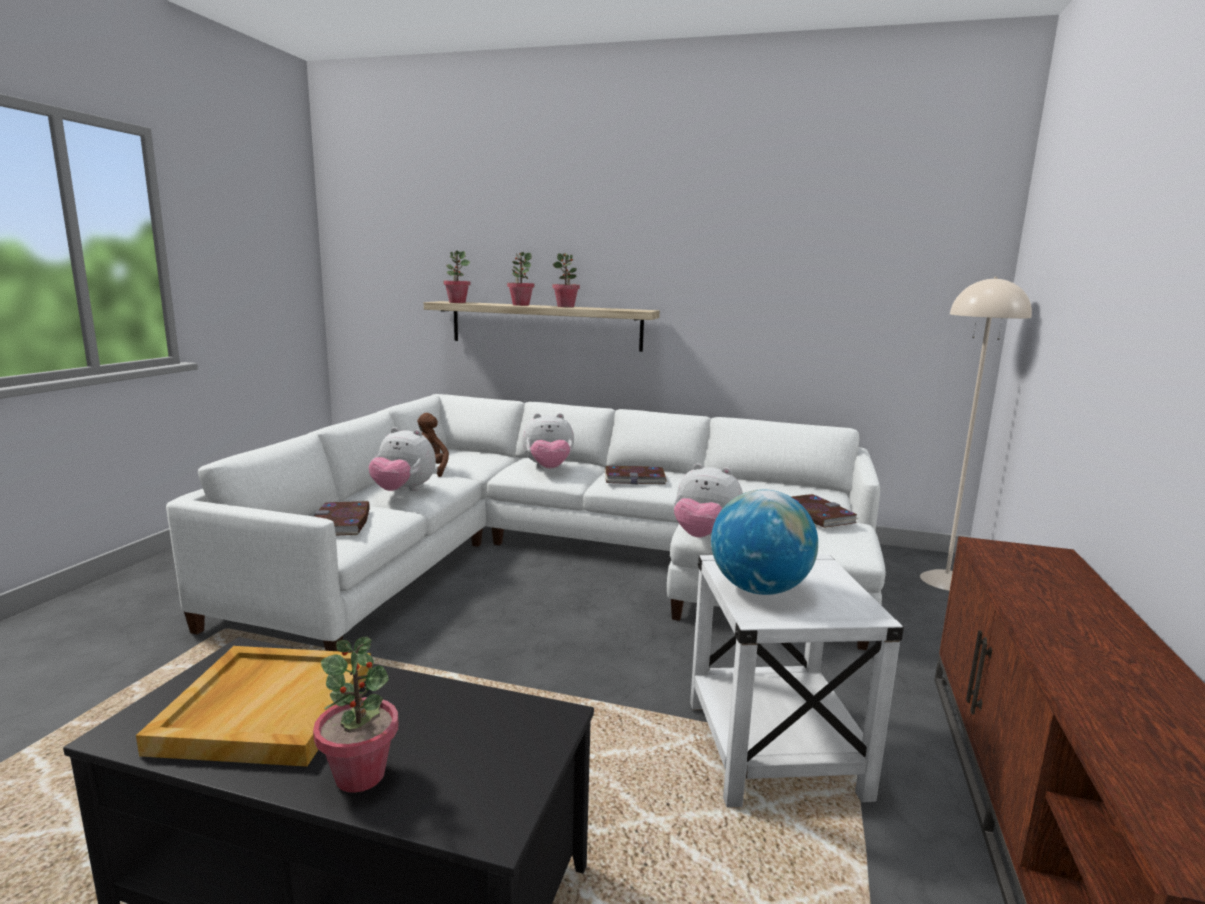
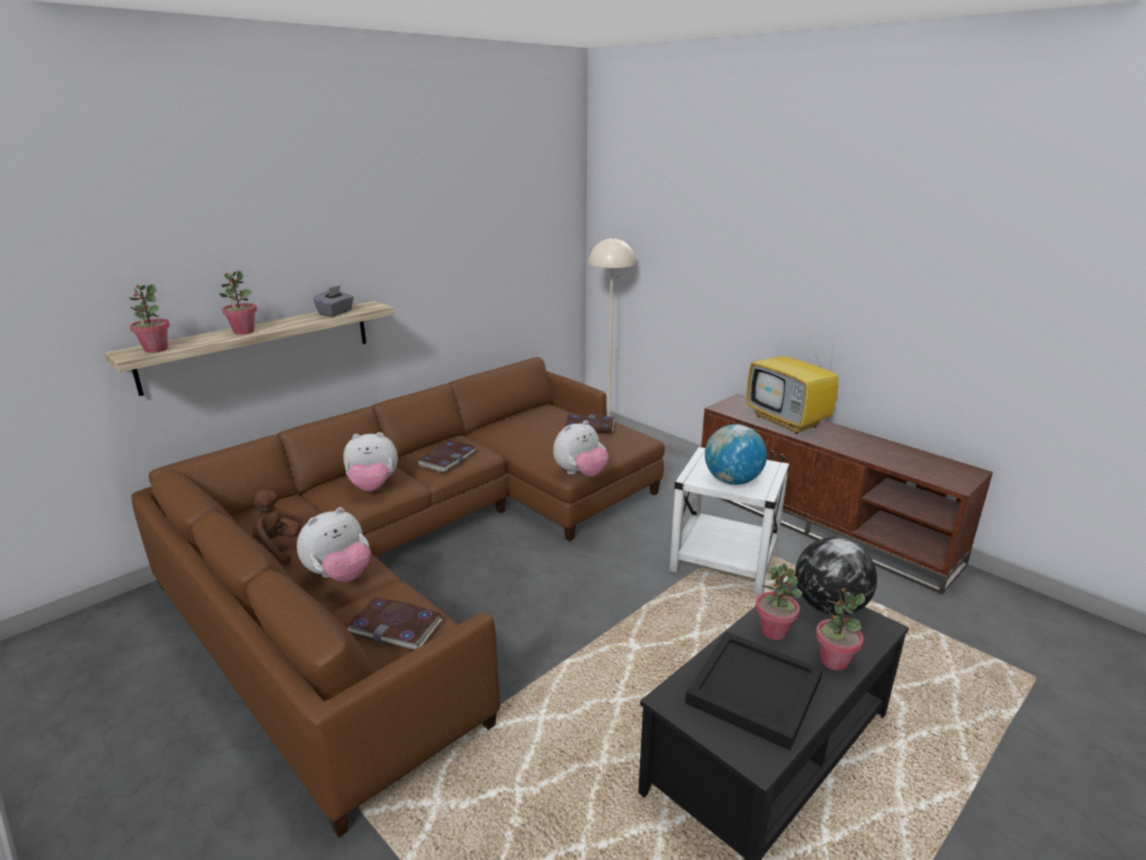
camera: 60 degrees left, 10 degrees up
beige tray [136,646,372,767] -> black tray [685,631,823,750]
white sofa [166,394,886,651] -> brown sofa [131,357,665,838]
plush toy [522,413,574,469] -> plush toy turned 60 degrees clockwise [343,432,398,491]
potted plant [552,253,580,307] -> potted plant moved to [756,563,803,640]
none -> grey tissue box [313,285,354,317]
none -> television [747,334,838,434]
none -> globe [795,537,877,616]

